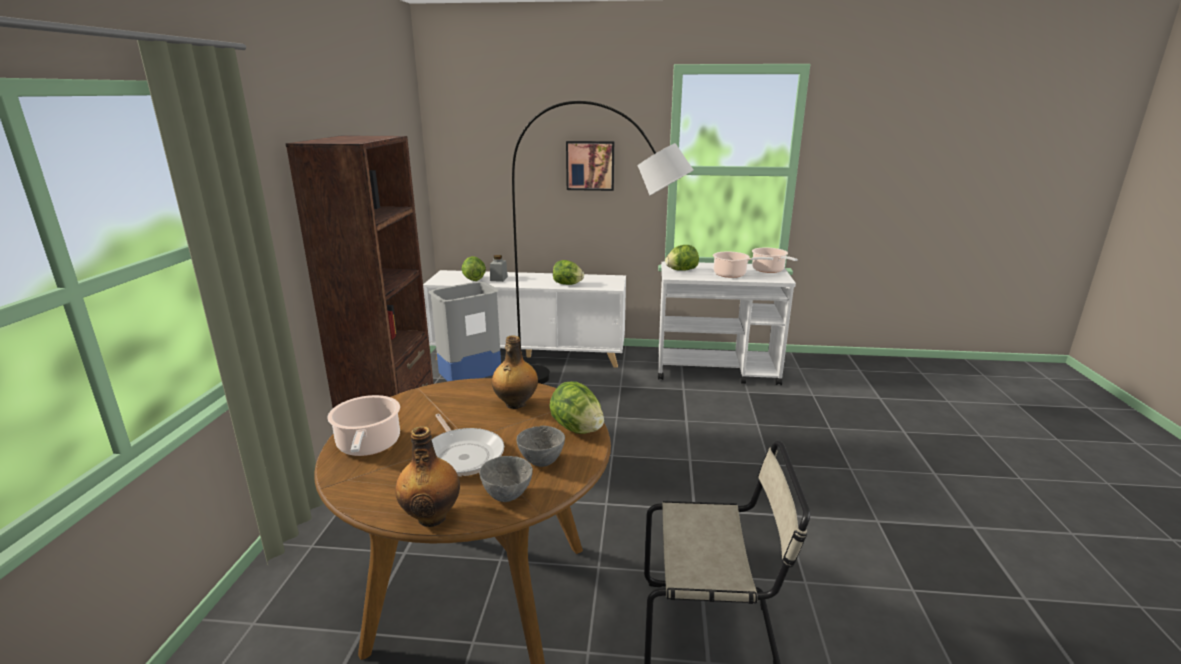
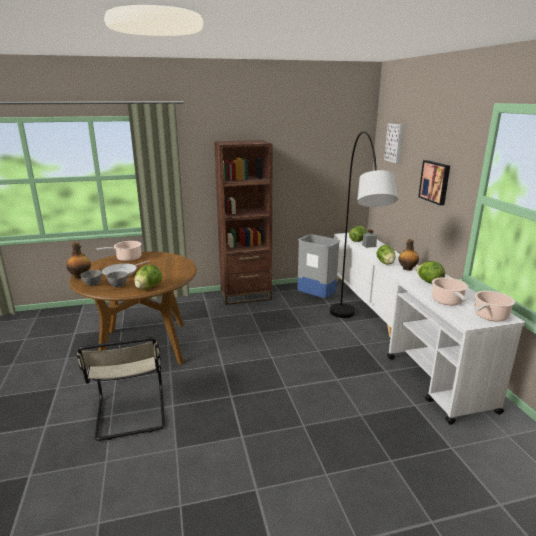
camera: 70 degrees right, 0 degrees up
bottle [492,336,538,409] -> bottle moved to [398,239,419,271]
none -> picture [384,124,403,163]

